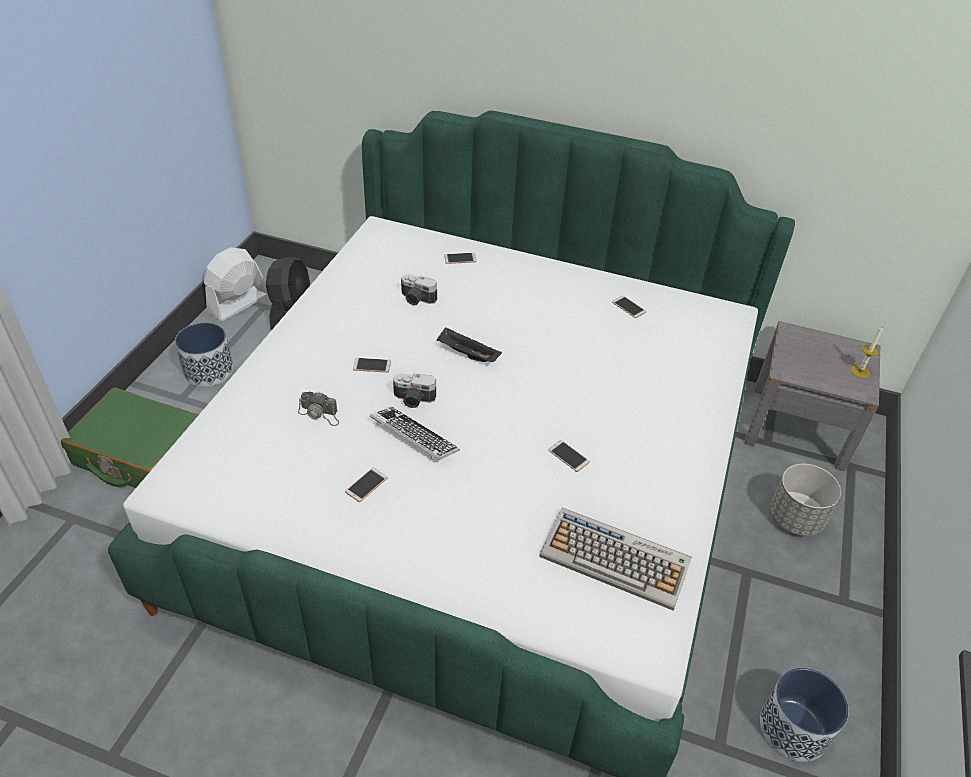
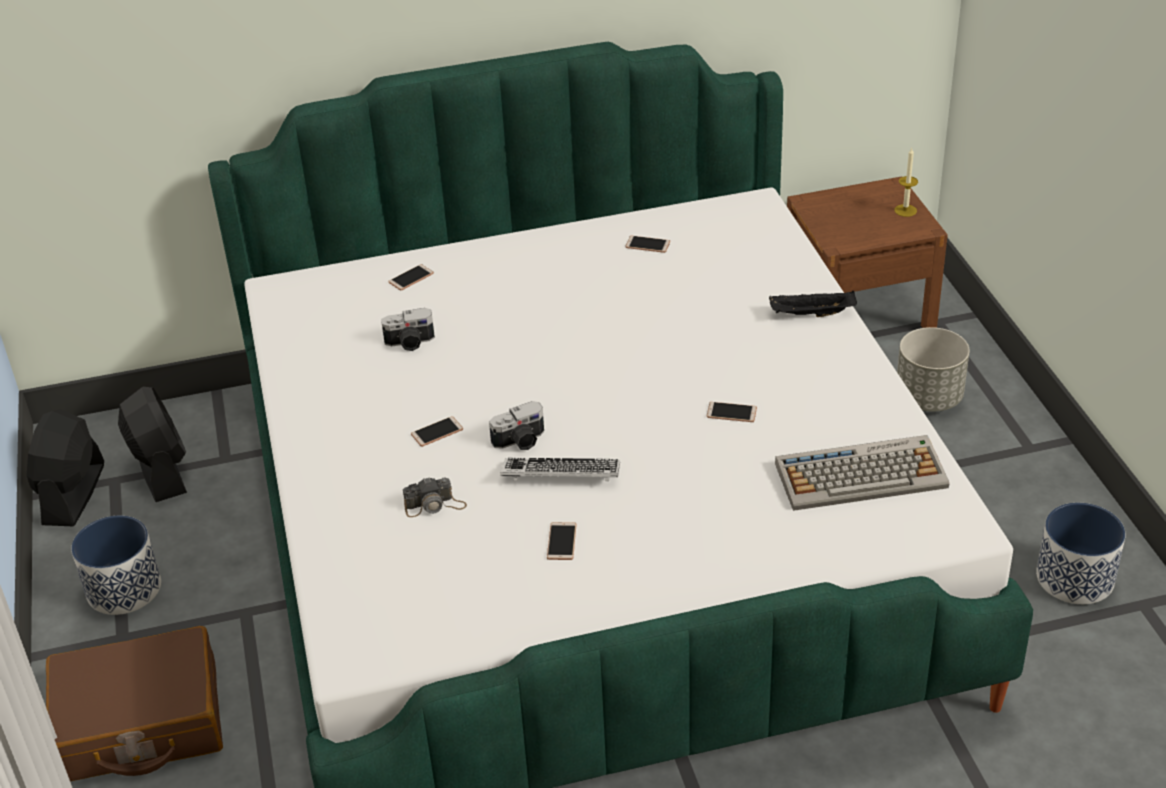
camera: 30 degrees left, 5 degrees down
green suitcase [61,387,199,488] -> brown suitcase [46,626,223,781]
white fan [204,248,268,321] -> black fan [27,409,104,526]
black tray [437,327,502,362] -> black tray moved to [769,290,857,317]
grey nightstand [744,321,880,471] -> brown nightstand [787,176,948,328]

